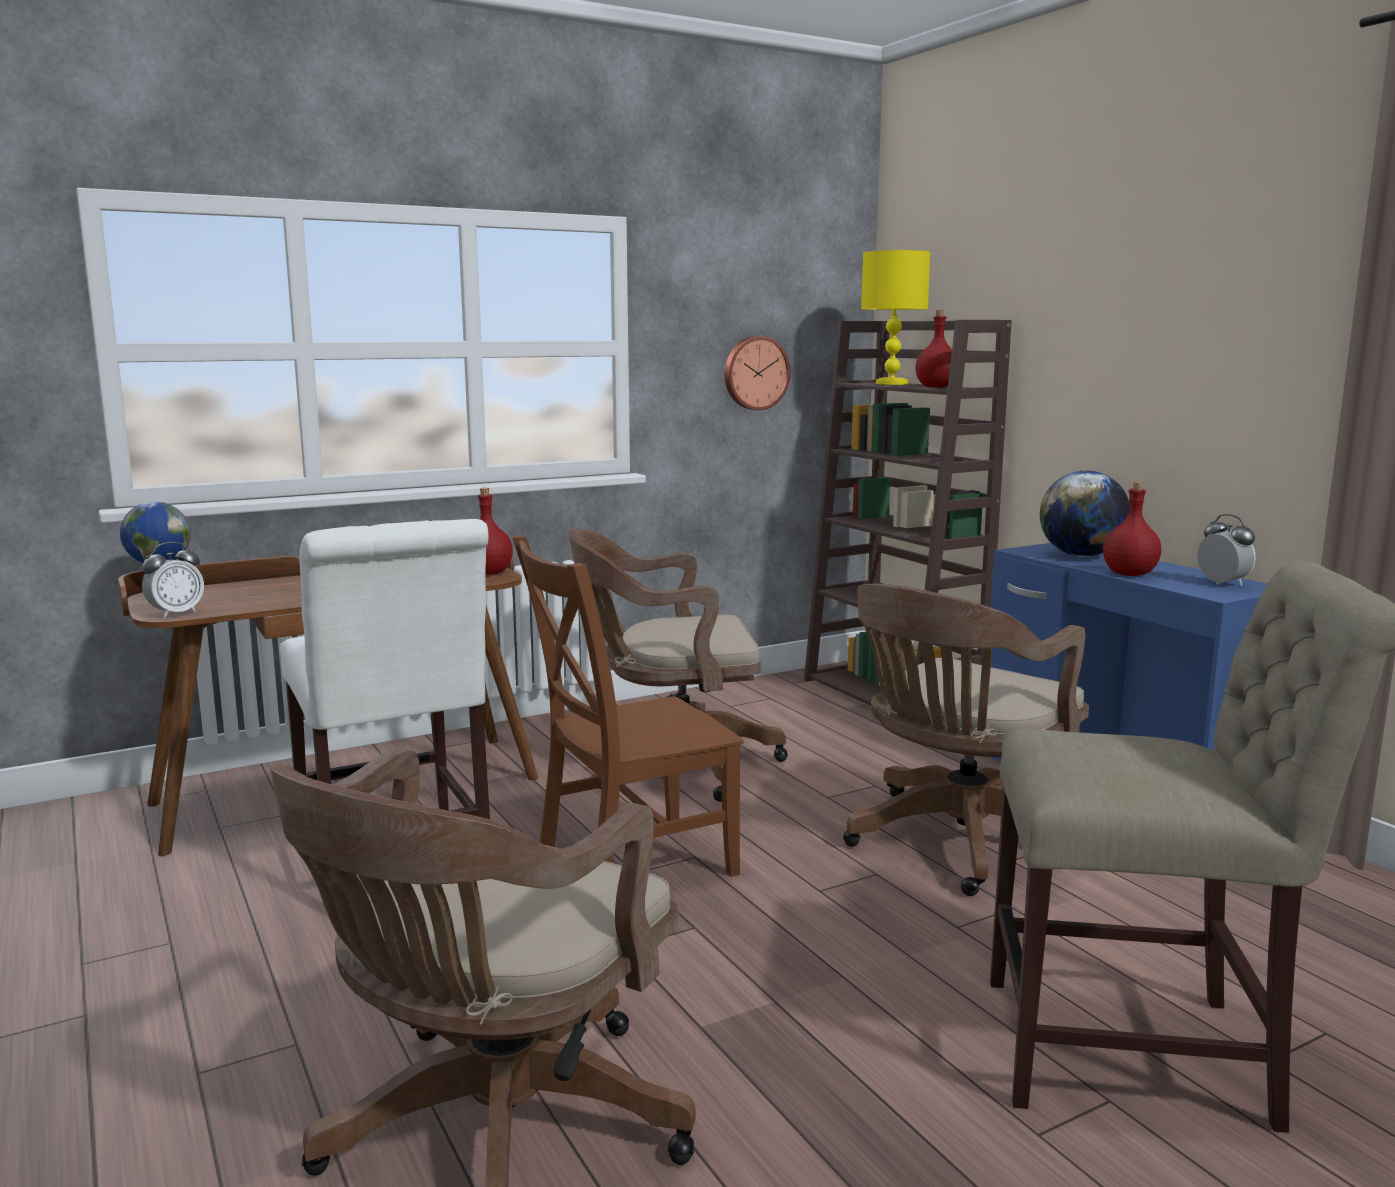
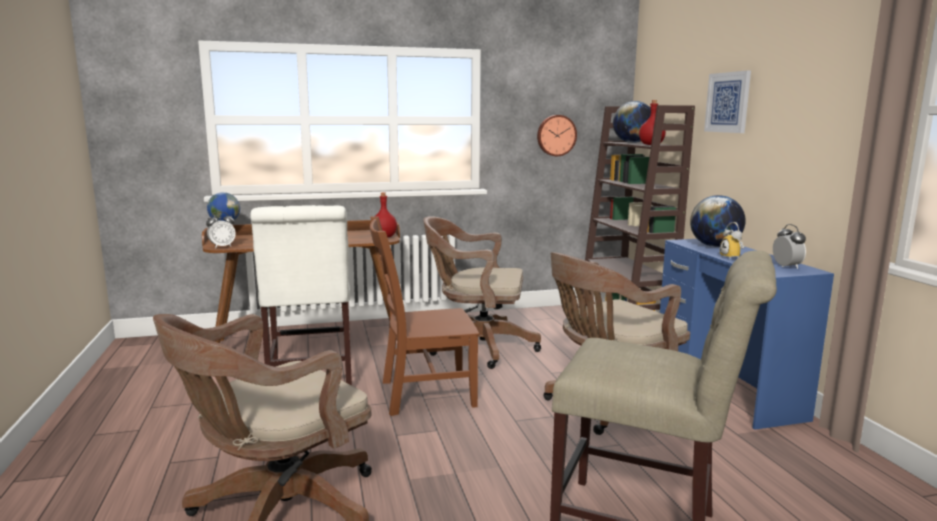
camera: 15 degrees right, 0 degrees up
yellow table lamp [861,250,930,385] -> globe [613,101,651,143]
red bottle [1103,482,1161,576] -> alarm clock [720,222,744,260]
none -> picture [704,70,751,133]

